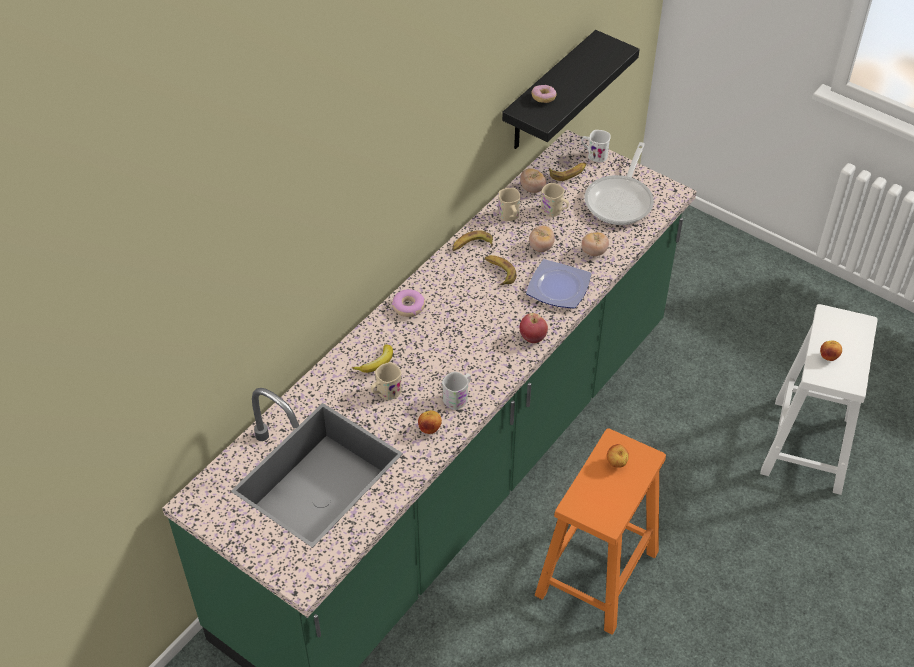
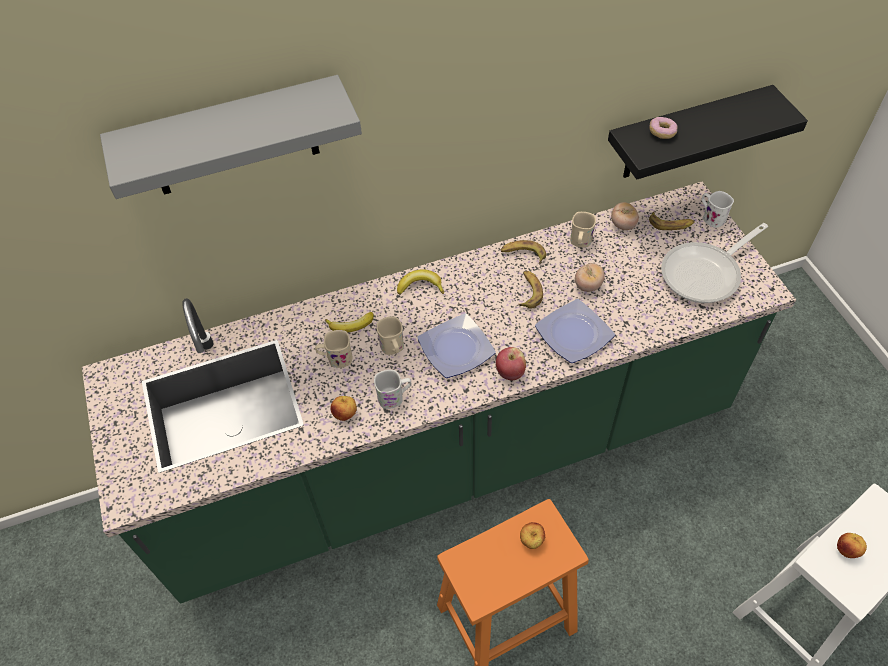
camera: 35 degrees right, 5 degrees up
donut [392,289,425,317] -> banana [397,269,444,294]
beige mug [541,183,569,217] -> beige mug moved to [376,316,404,355]
tomato [581,232,609,256] -> none
none -> grey shelf [100,75,362,199]
none -> plate [417,313,496,378]

